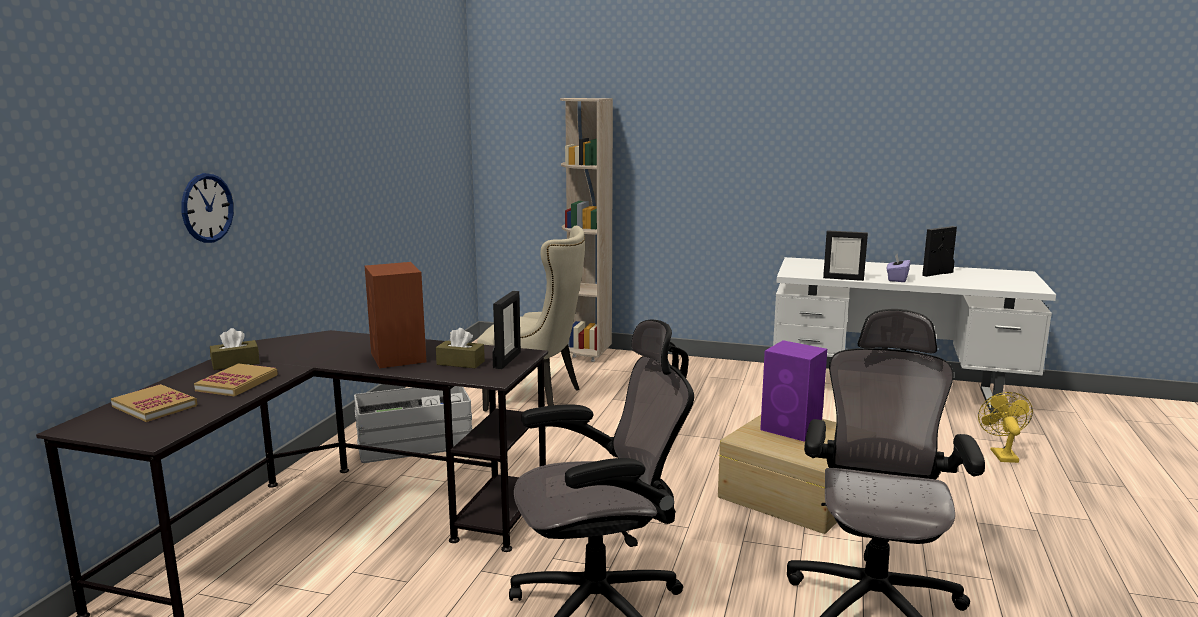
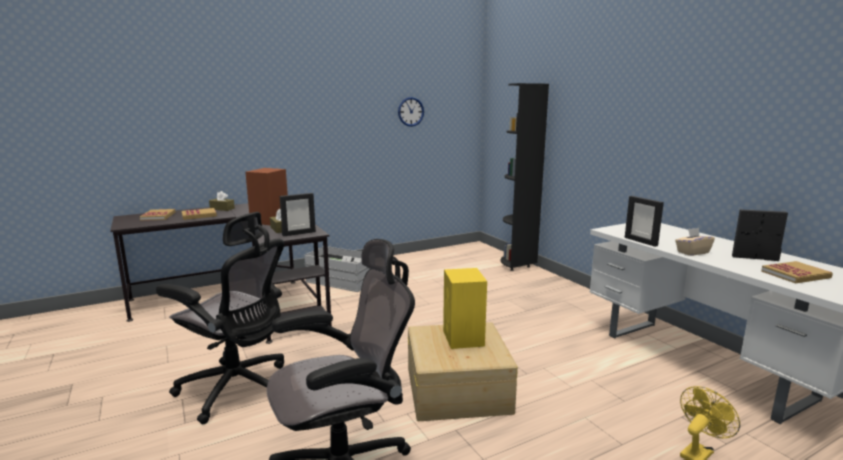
camera: 45 degrees right, 0 degrees up
wall clock [181,173,234,243] -> wall clock moved to [398,97,424,127]
beige chair [478,226,585,412] -> none
beige bookcase [560,98,613,362] -> black bookcase [501,83,549,271]
purple speaker [760,340,827,442] -> yellow speaker [443,268,487,349]
purple tissue box [887,254,911,282] -> beige tissue box [675,228,715,256]
none -> book [761,261,833,284]

